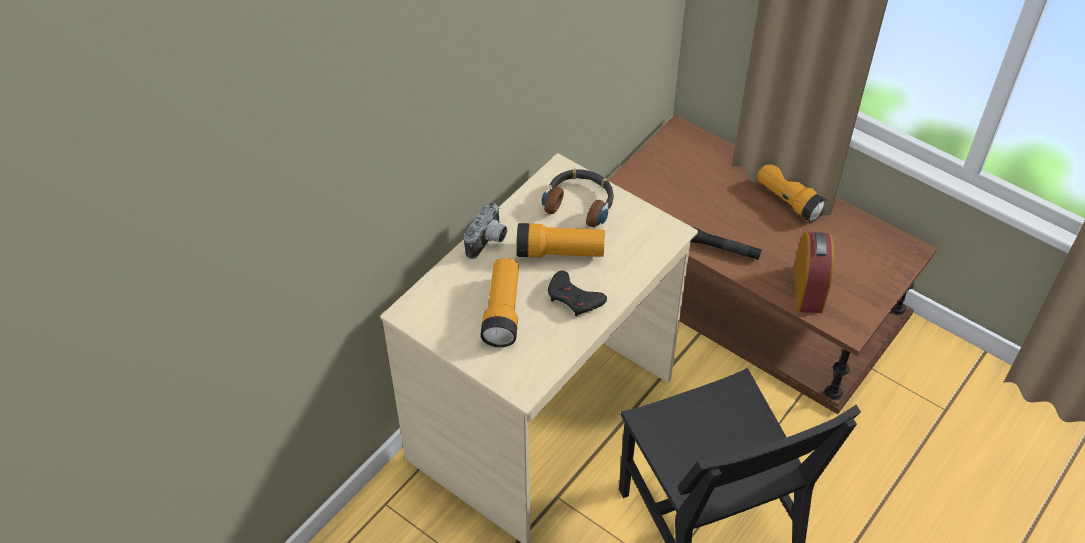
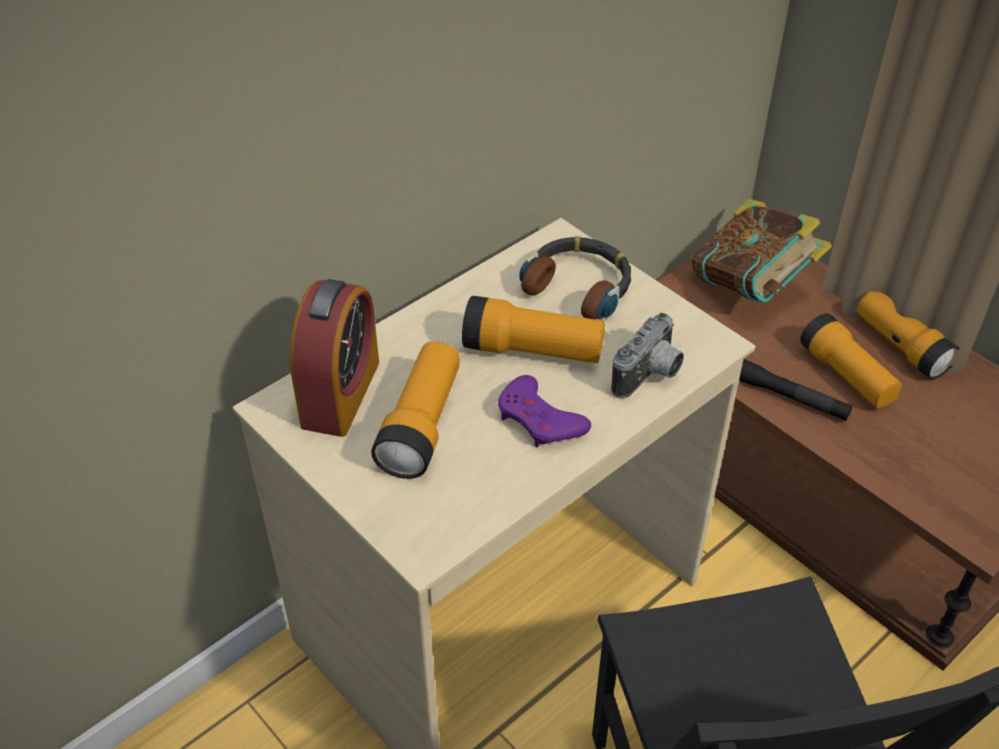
camera: 10 degrees right, 5 degrees down
camera [464,203,507,259] -> camera moved to [611,313,684,398]
black game controller [548,271,607,317] -> purple game controller [498,375,591,447]
alarm clock [794,232,834,313] -> alarm clock moved to [290,279,379,437]
none -> book [692,199,832,303]
none -> flashlight [800,313,902,409]

